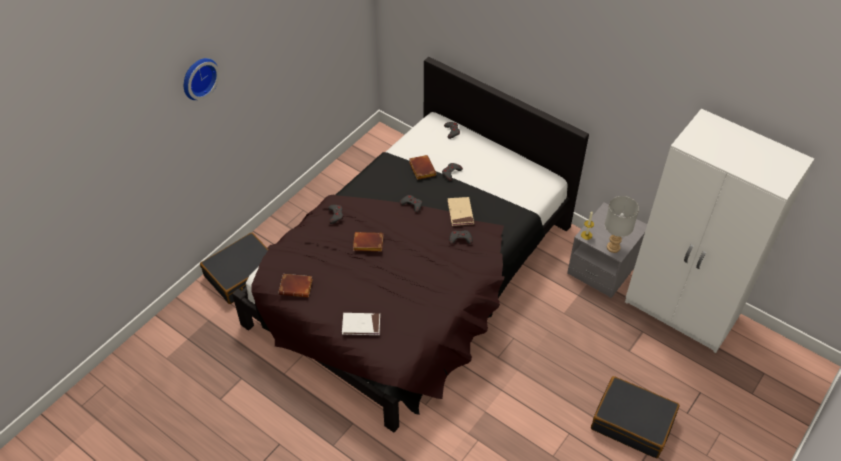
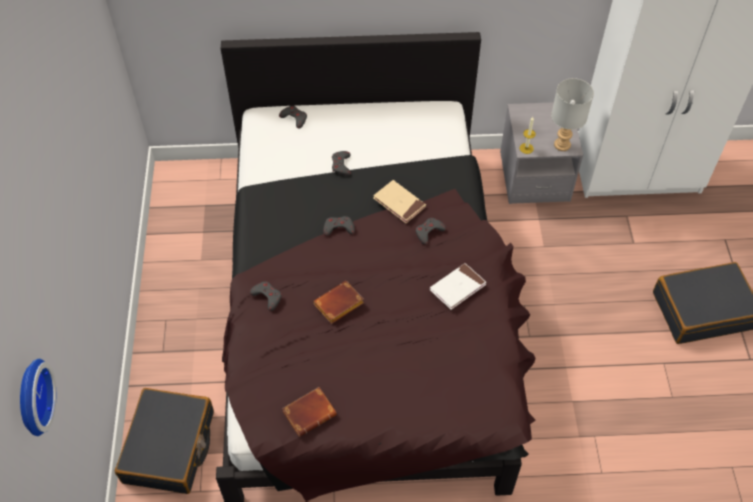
camera: 40 degrees left, 5 degrees up
wall clock [184,58,219,100] -> wall clock moved to [20,359,56,436]
white book [342,313,380,335] -> white book moved to [430,263,486,310]
brown book [409,155,437,180] -> none

